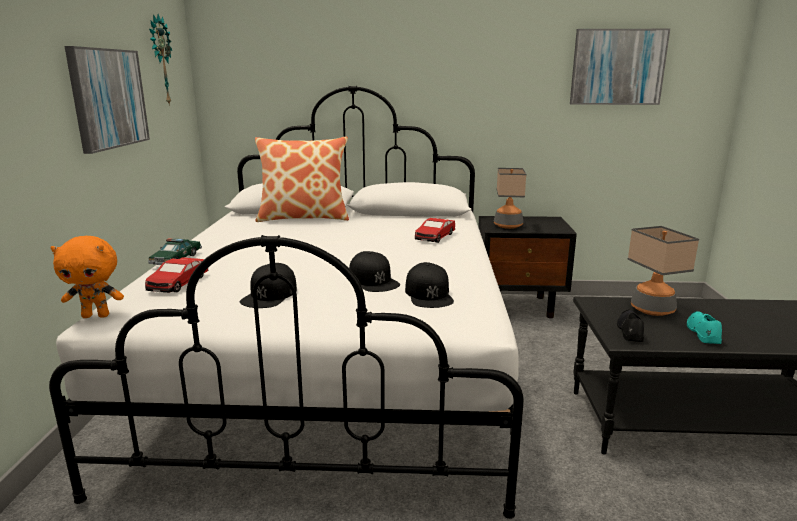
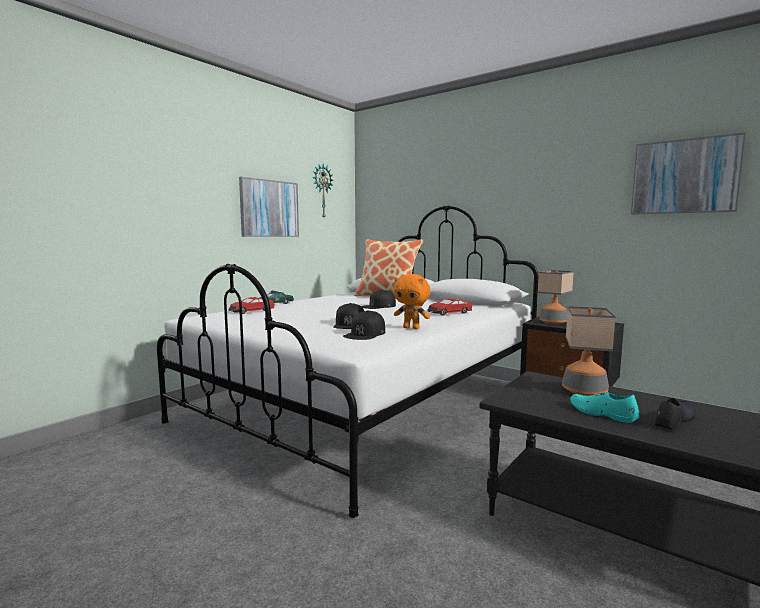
camera: 35 degrees right, 10 degrees down
orange plush toy [50,236,124,318] -> orange plush toy moved to [394,274,430,329]
black cap [240,263,297,308] -> black cap moved to [361,290,396,309]
black shoe [617,310,644,342] -> black shoe moved to [655,398,696,430]
turquoise shoe [687,311,722,344] -> turquoise shoe turned 90 degrees counterclockwise [570,392,640,423]

